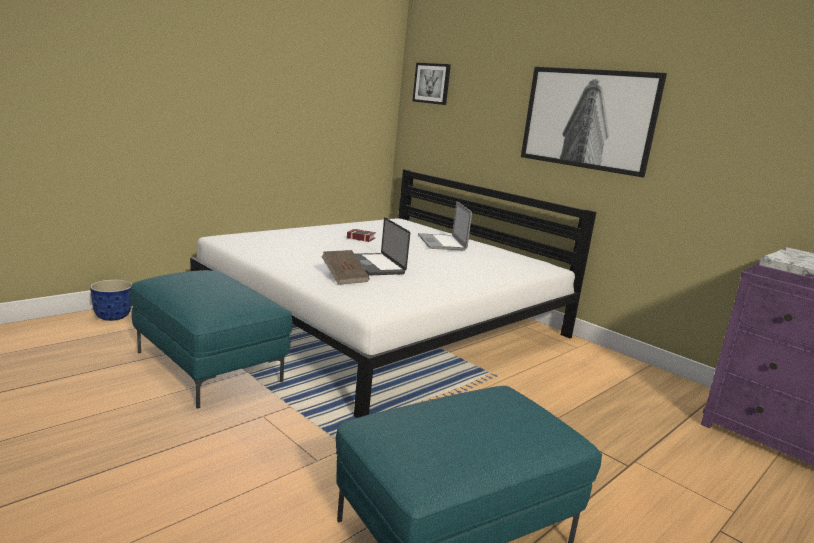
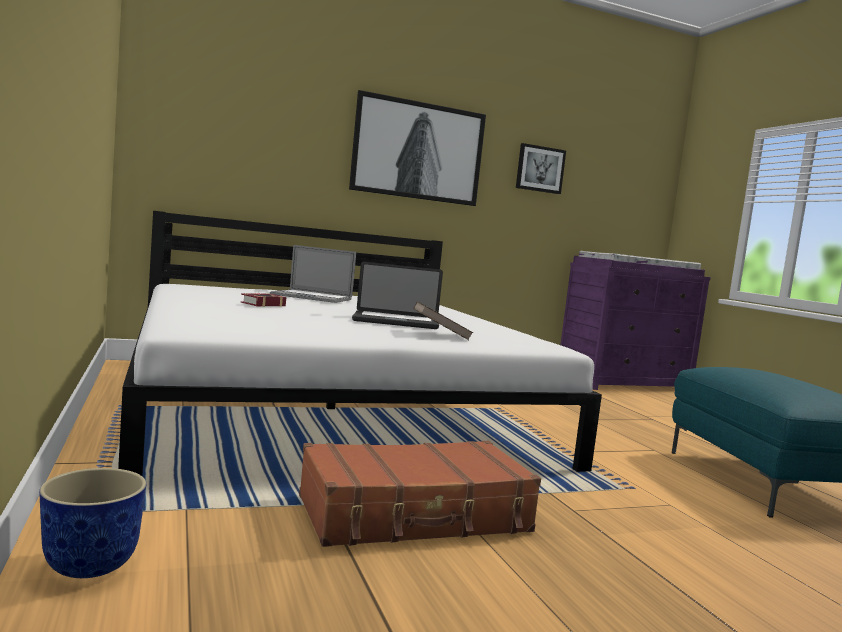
camera: 65 degrees left, 10 degrees down
turquoise ottoman [129,270,293,409] -> brown suitcase [299,441,541,547]
picture [412,63,451,105] -> picture moved to [516,143,566,194]

